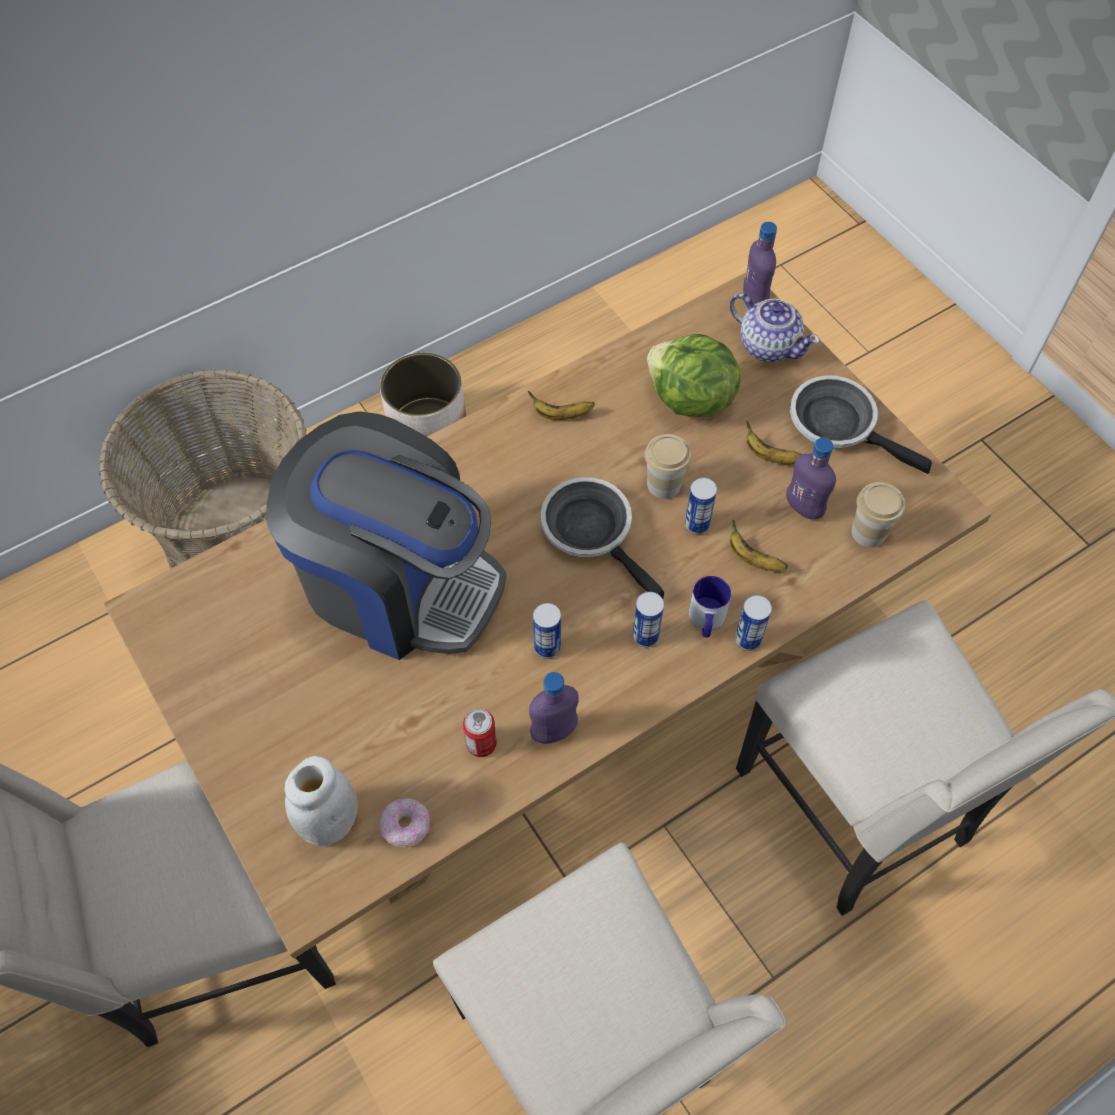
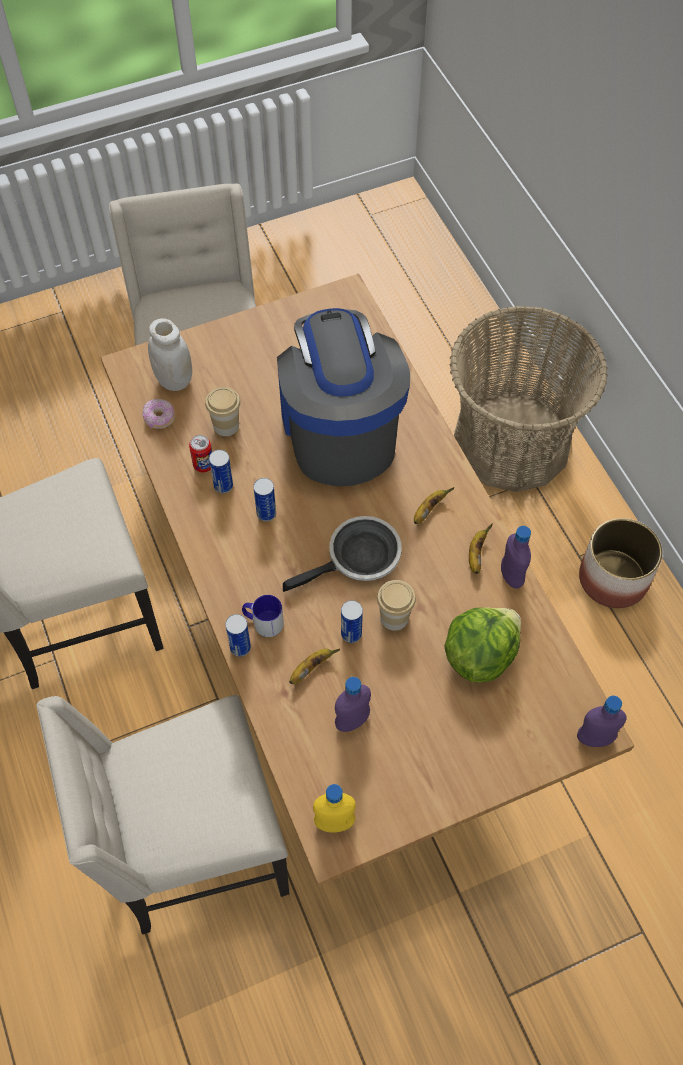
camera: 100 degrees right, 0 degrees up
coffee machine [267,411,506,660] -> coffee machine turned 135 degrees clockwise [277,308,410,486]
purple bottle [529,672,579,744] -> purple bottle moved to [501,526,531,588]
can [632,592,664,647] -> can moved to [209,450,233,493]
teapot [729,293,820,362] -> none
banana [746,421,802,464] -> banana moved to [414,487,454,524]
frying pan [790,375,932,474] -> none
cup [852,482,905,547] -> cup moved to [205,387,241,436]
none -> yellow bottle [313,784,356,832]

